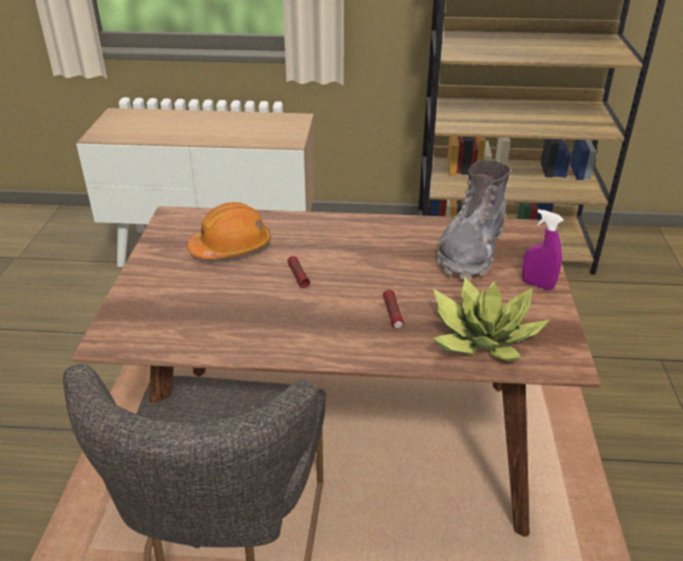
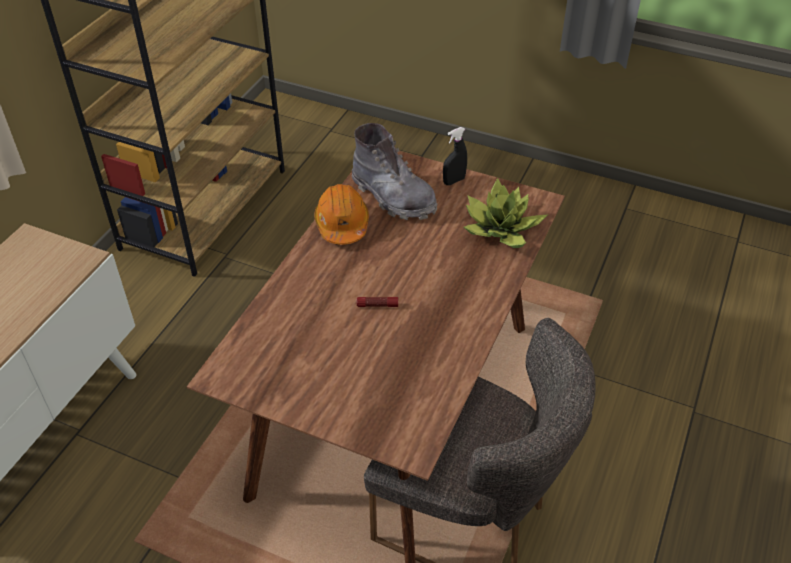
camera: 70 degrees left, 10 degrees up
orange hard hat [187,202,271,259] -> orange hard hat moved to [314,184,369,245]
flashlight [383,290,404,328] -> none
purple spray bottle [522,209,564,290] -> black spray bottle [443,127,467,185]

